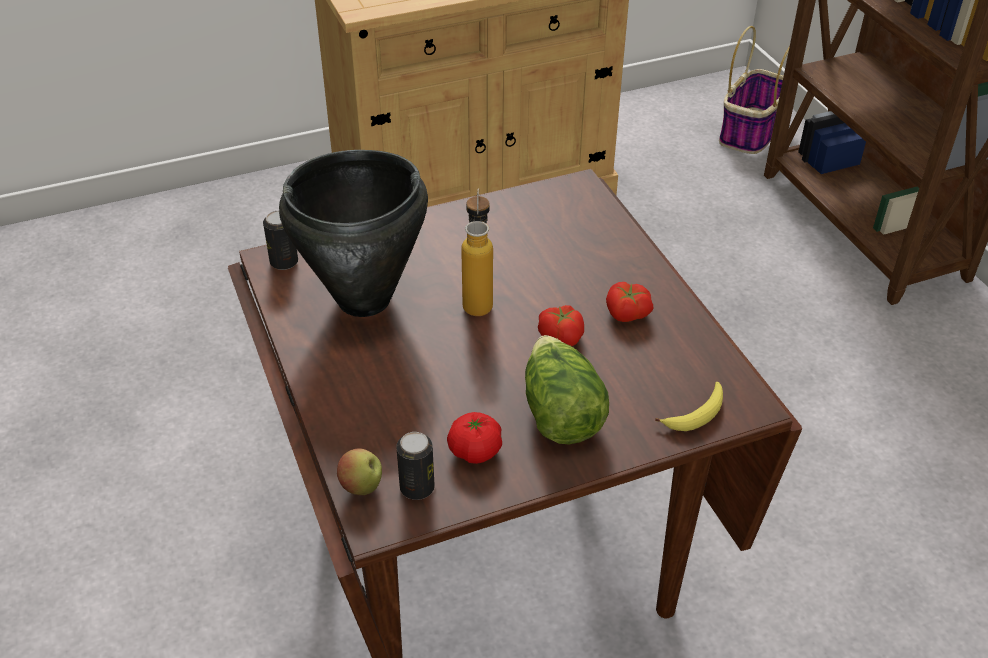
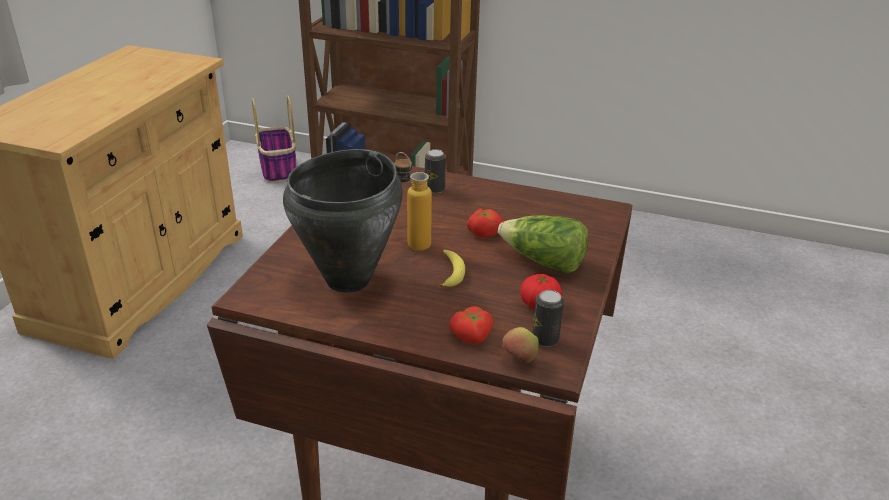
camera: 50 degrees left, 10 degrees down
can [263,211,298,270] -> can moved to [425,149,446,194]
tomato [606,282,654,322] -> tomato moved to [449,306,493,344]
banana [655,382,723,431] -> banana moved to [439,250,465,287]

